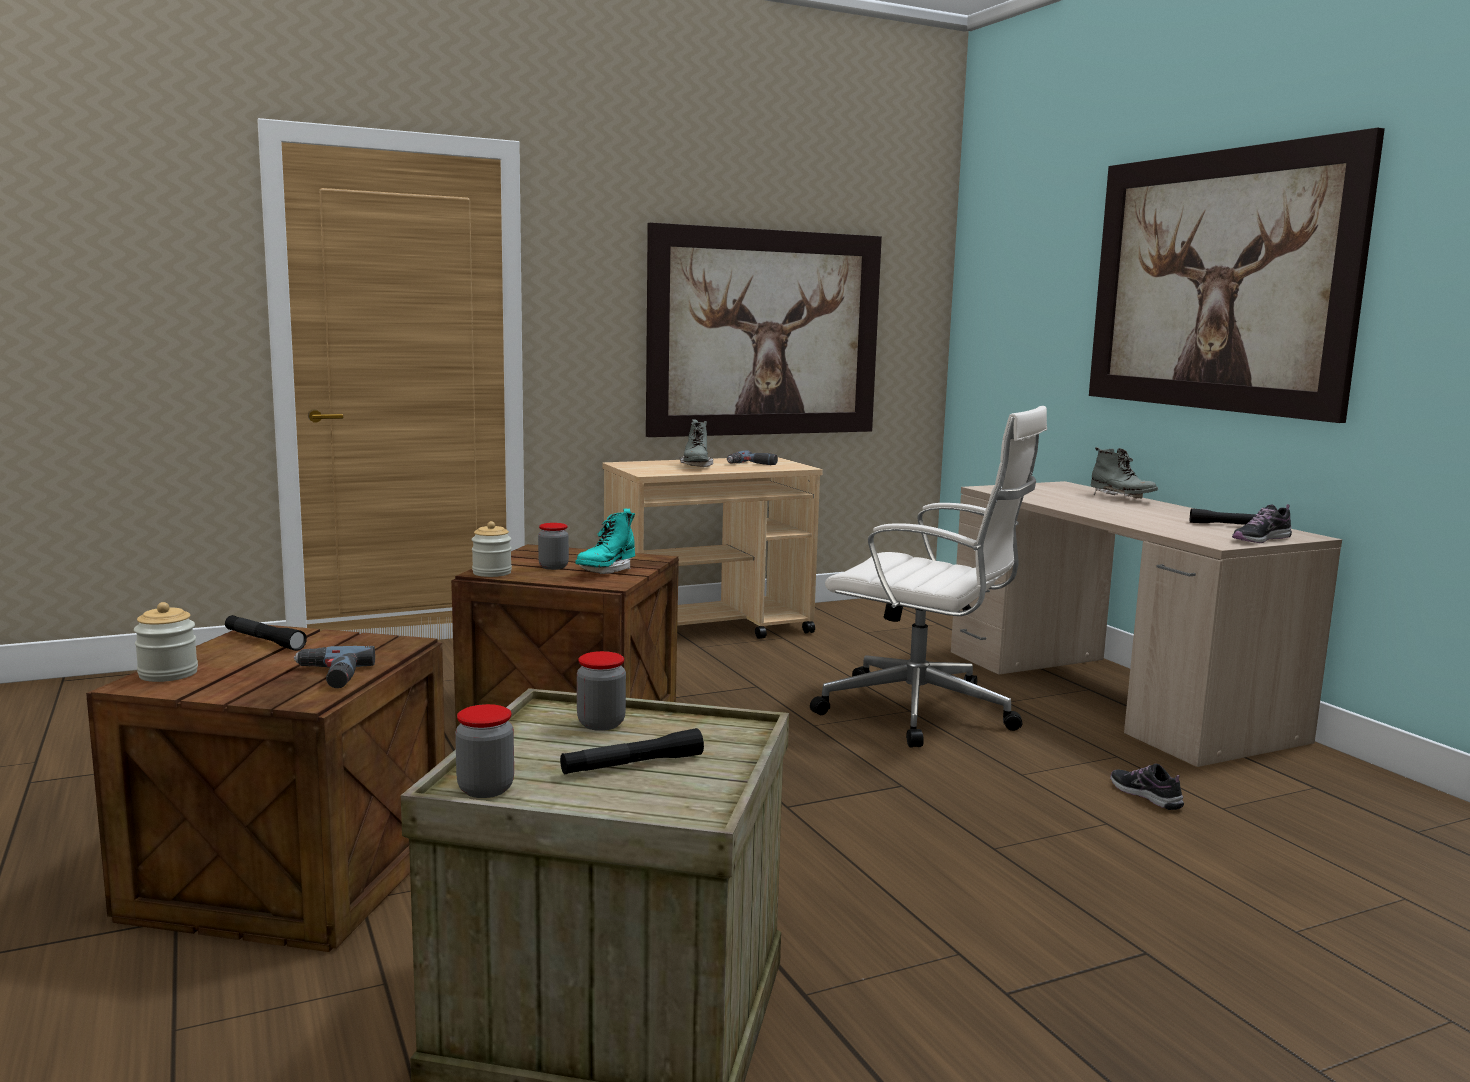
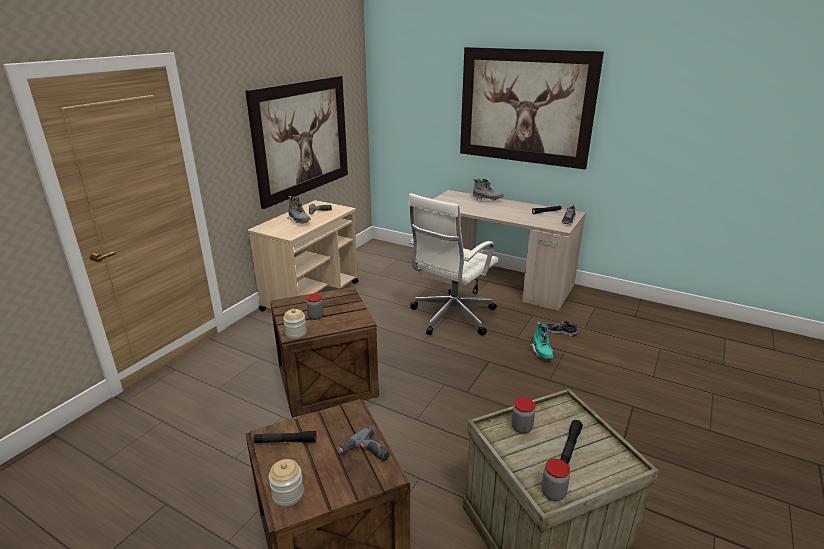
camera: 35 degrees left, 15 degrees up
turquoise boot [575,509,635,574] -> turquoise boot moved to [530,322,553,359]
white office chair [810,406,1047,748] -> white office chair turned 135 degrees clockwise [408,193,499,336]

